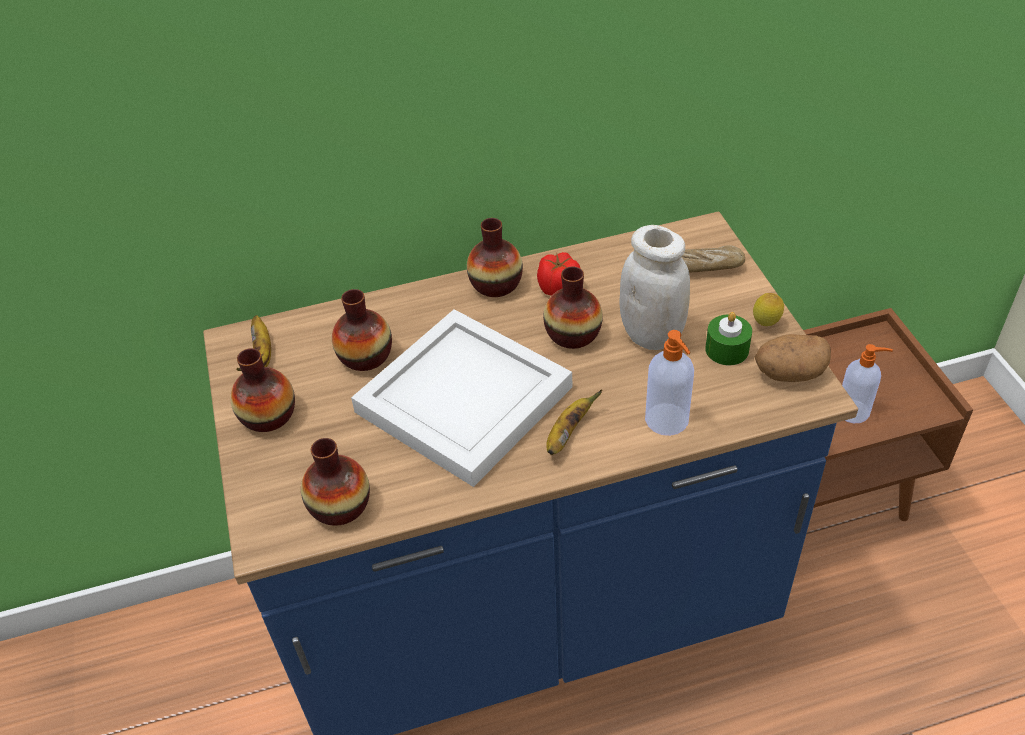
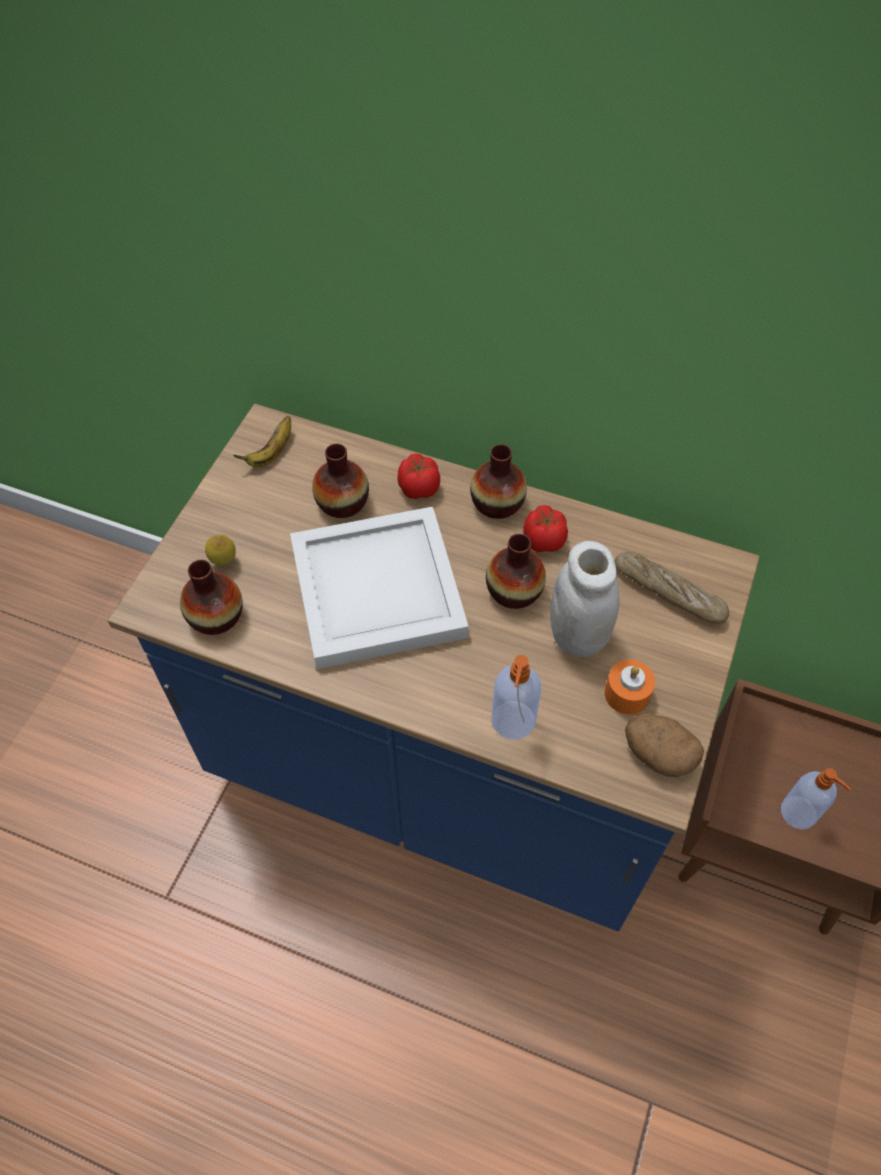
camera: 35 degrees right, 10 degrees up
vase [230,348,295,432] -> none
banana [546,390,602,455] -> none
green candle [705,312,752,365] -> orange candle [604,660,655,714]
lemon [753,293,784,326] -> lemon moved to [205,535,236,566]
none -> tomato [398,454,440,499]

